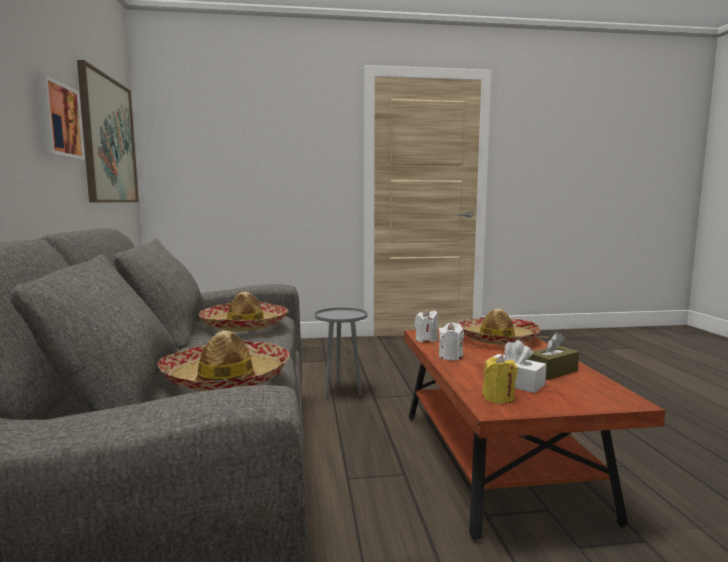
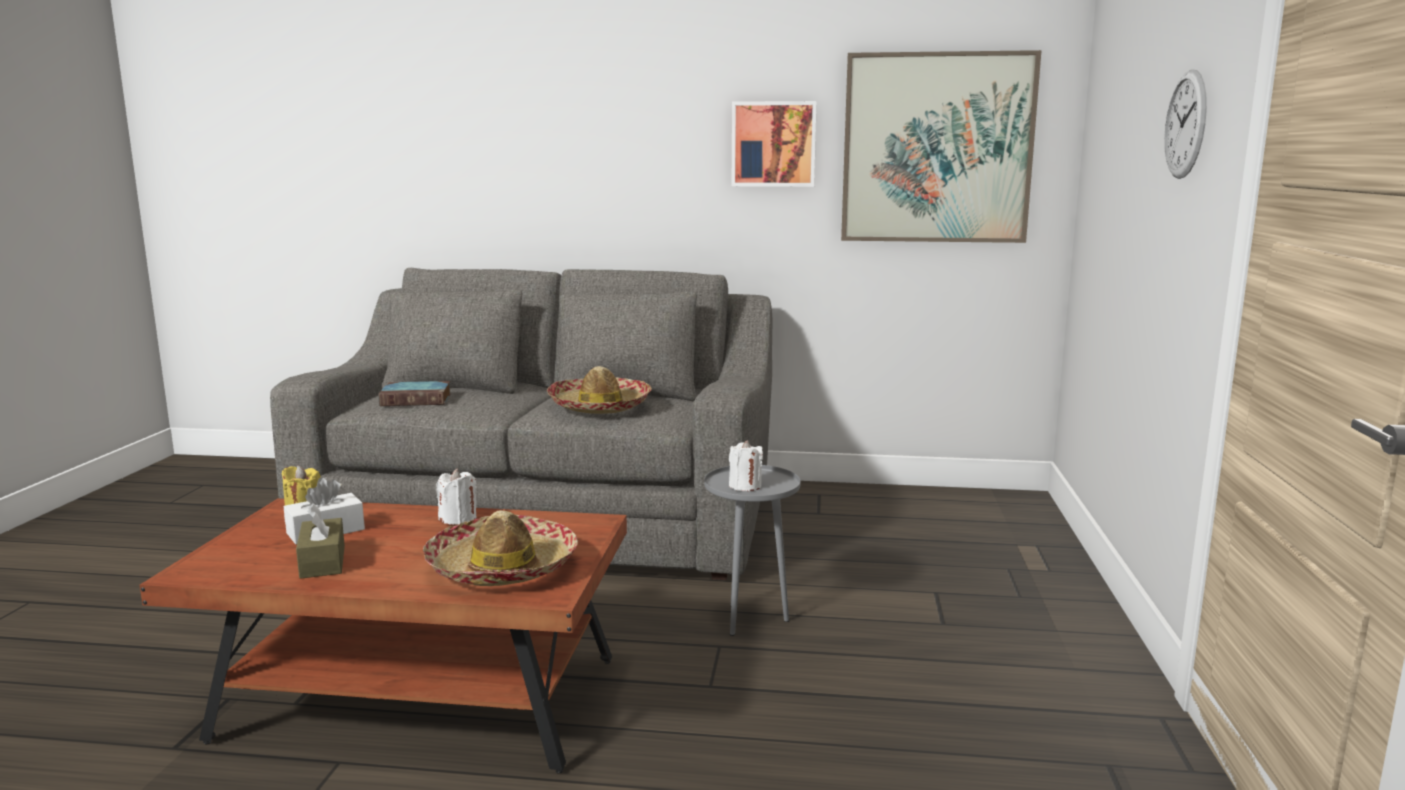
camera: 105 degrees right, 5 degrees up
hat [157,331,290,391] -> book [378,381,451,406]
white candle [414,309,438,343] -> white candle moved to [729,440,763,491]
none -> wall clock [1164,69,1207,179]

